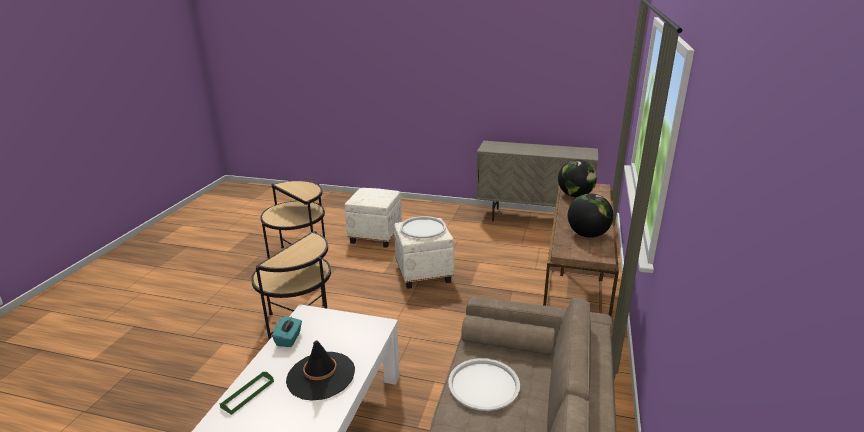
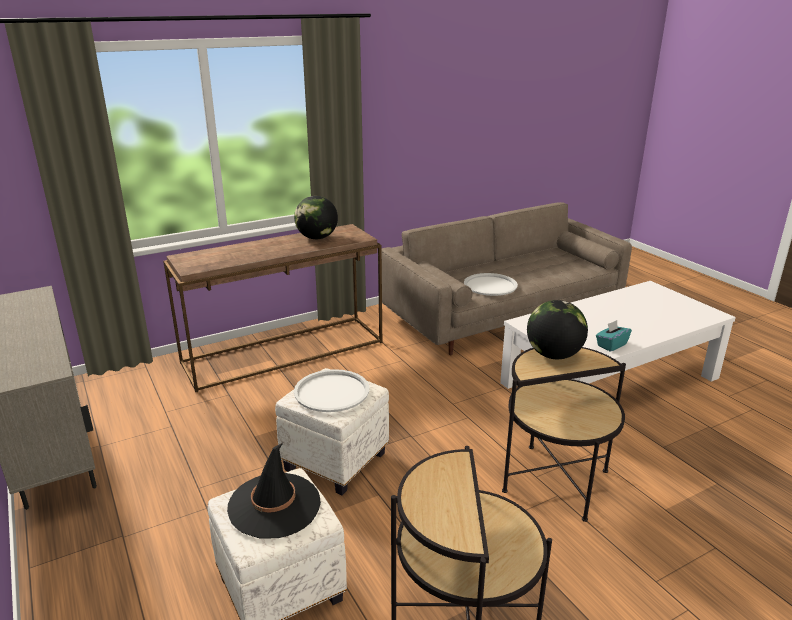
camera: 135 degrees left, 0 degrees up
green tray [220,372,274,415] -> none
black hat [286,341,355,401] -> black hat moved to [227,443,321,538]
globe [558,159,597,197] -> globe moved to [527,300,588,359]

